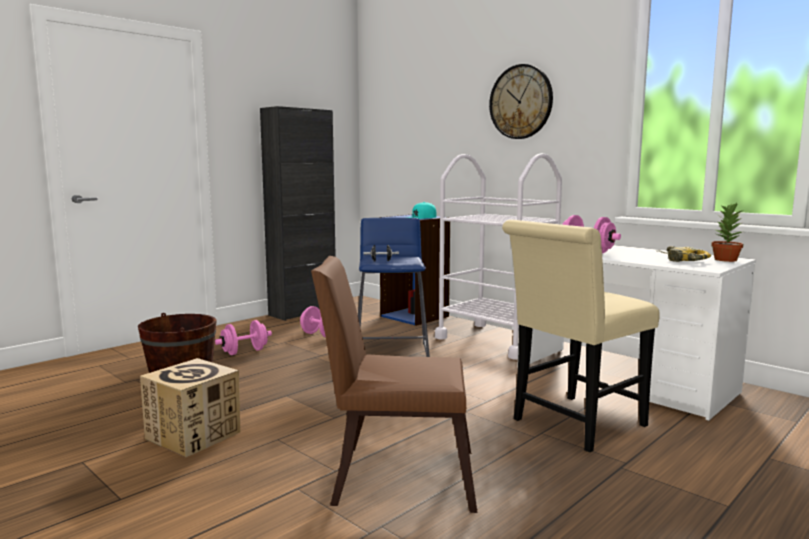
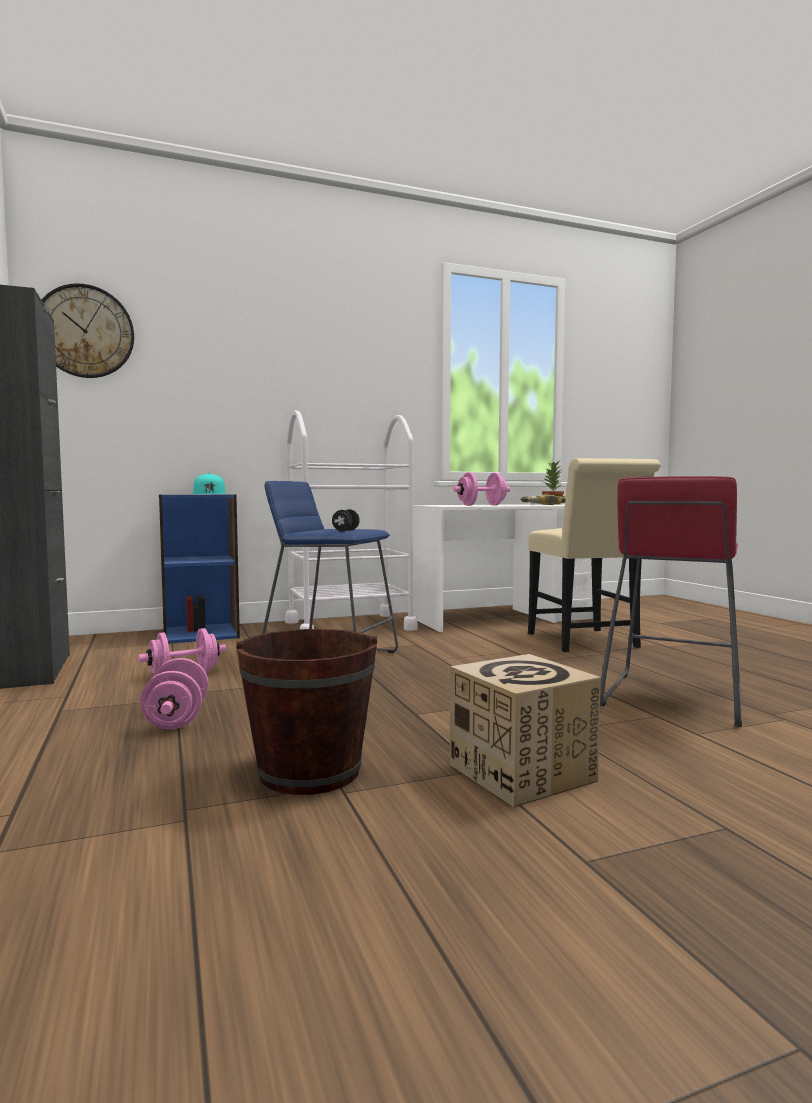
camera: 65 degrees left, 5 degrees down
brown chair [311,256,477,513] -> red stool [600,476,742,727]
wall clock [489,64,553,139] -> wall clock moved to [42,283,134,378]

